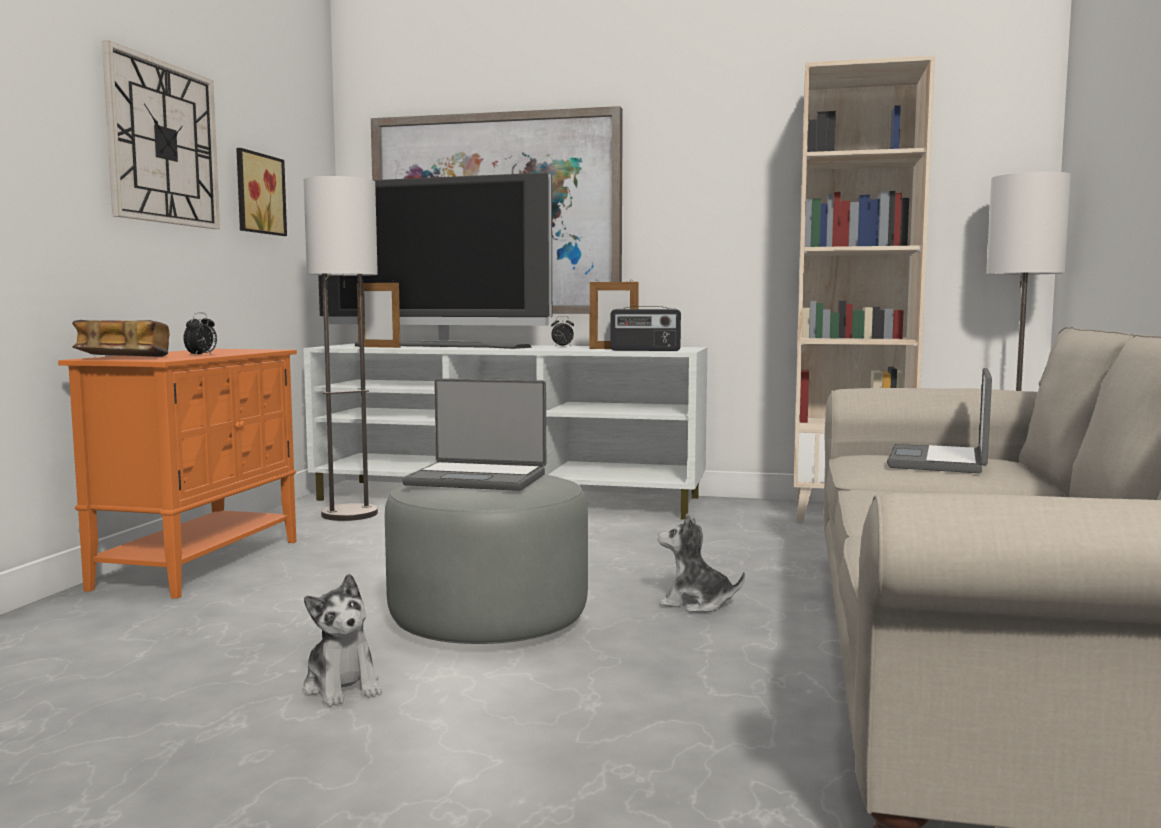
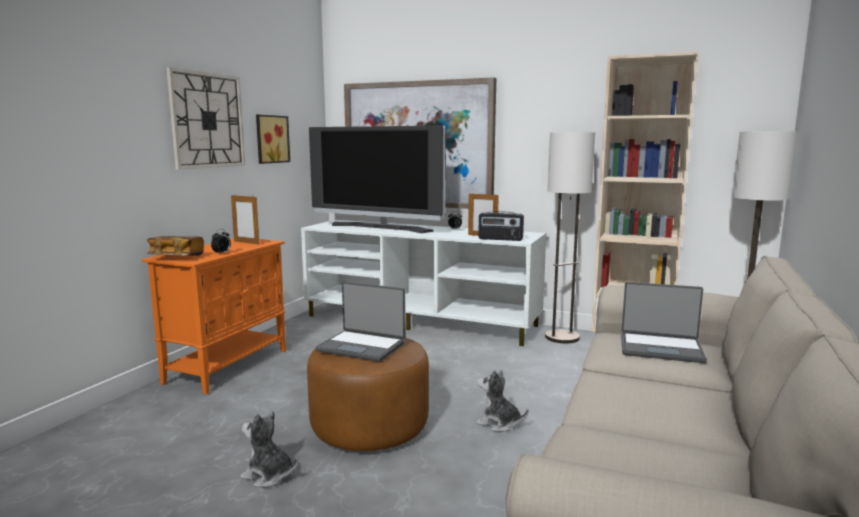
camera: 10 degrees right, 5 degrees up
plush toy [303,573,382,707] -> plush toy turned 135 degrees clockwise [240,411,297,488]
floor lamp [304,176,378,521] -> floor lamp moved to [545,132,595,343]
picture frame [357,280,400,348] -> picture frame moved to [231,194,259,244]
grey ottoman [385,474,588,644] -> brown ottoman [307,338,429,451]
laptop [887,368,992,473] -> laptop turned 105 degrees counterclockwise [621,282,707,363]

